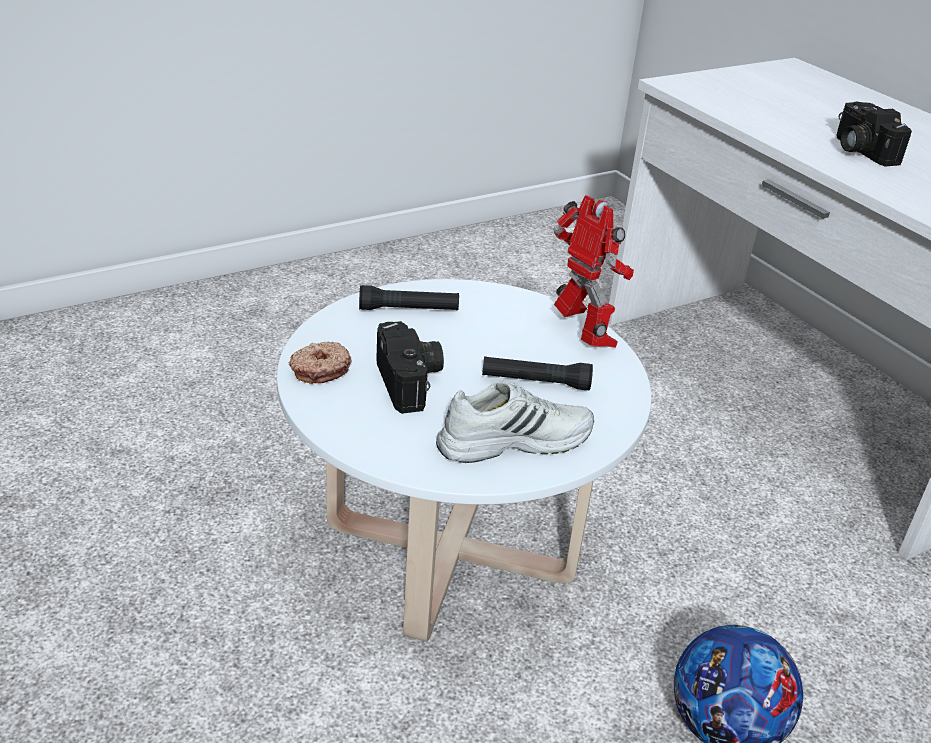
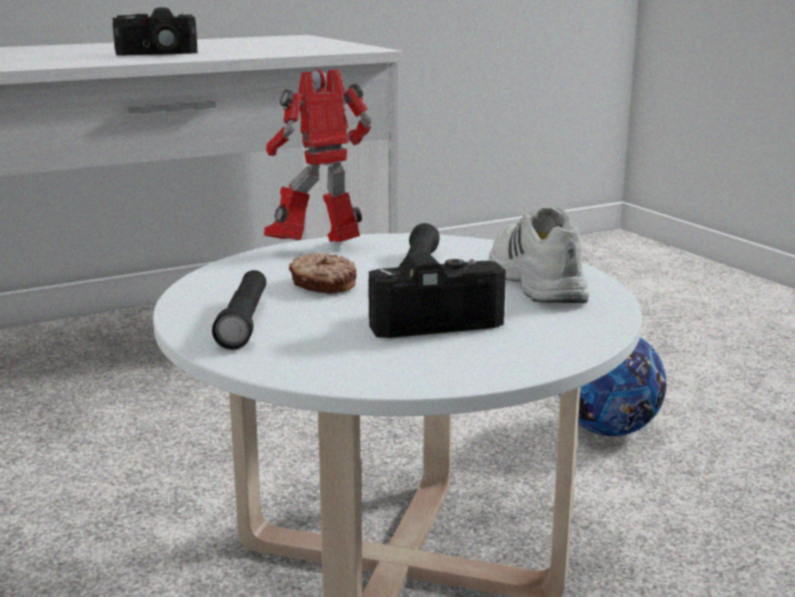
camera: 85 degrees left, 15 degrees down
donut [289,342,351,384] -> donut moved to [289,253,357,294]

